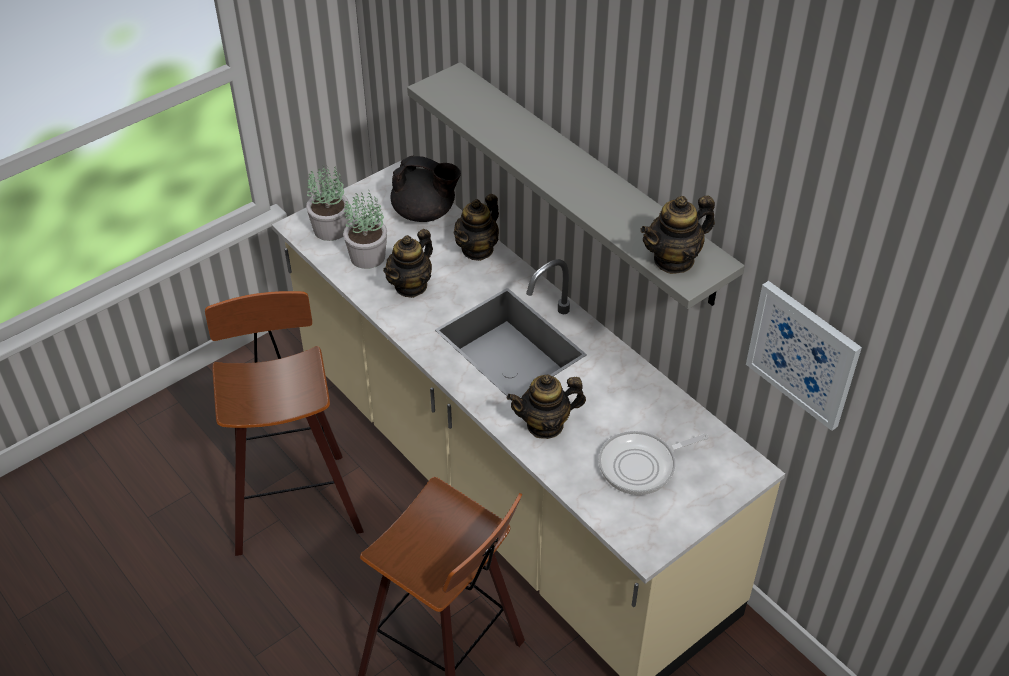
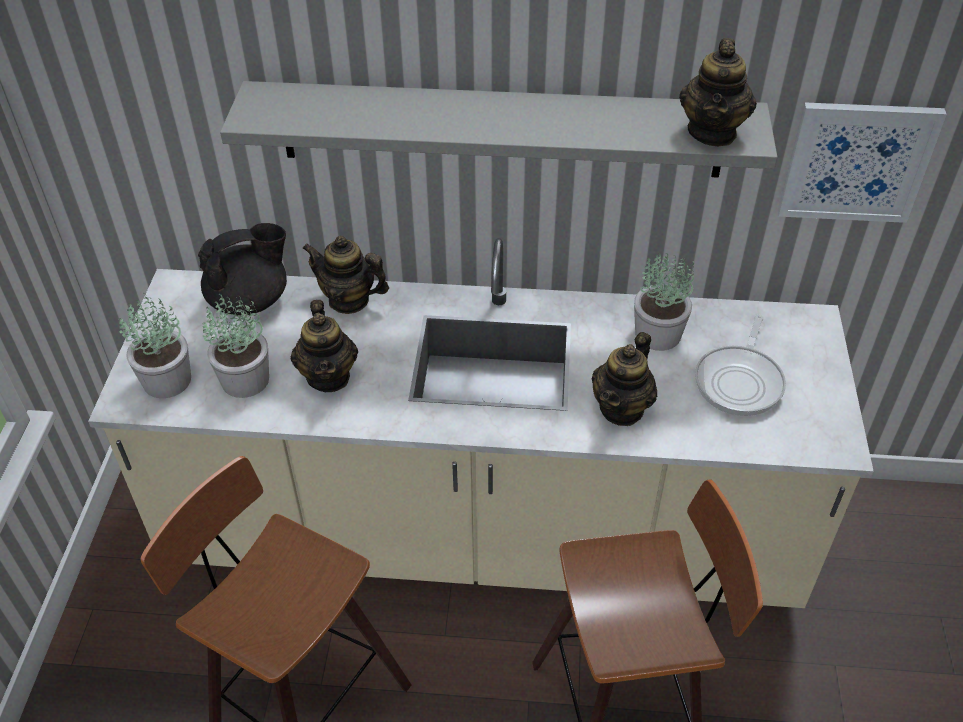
camera: 45 degrees left, 0 degrees up
teapot [453,194,499,261] -> teapot turned 120 degrees clockwise [302,236,389,314]
none -> potted plant [634,253,694,351]

